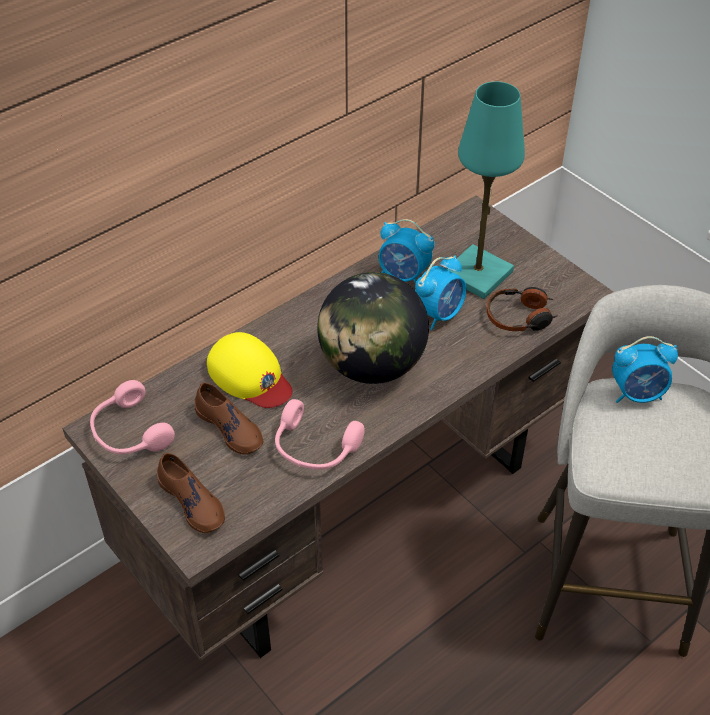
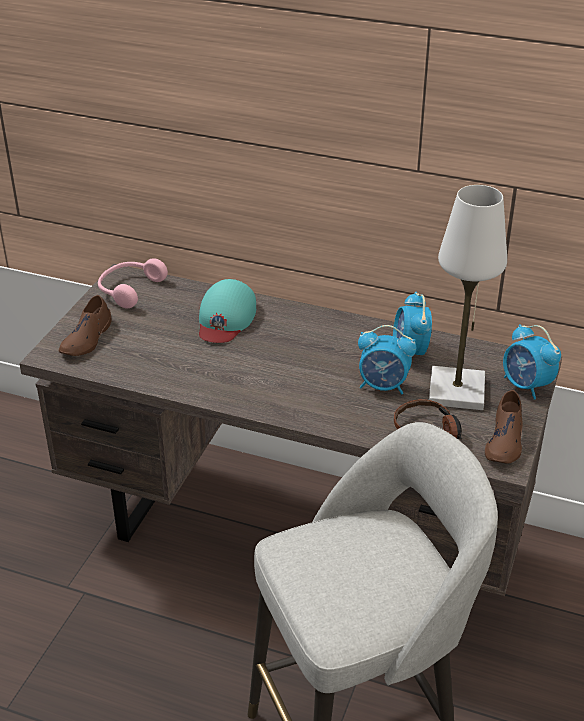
camera: 60 degrees right, 10 degrees down
brown shoe [194,383,263,455] -> brown shoe moved to [485,390,522,464]
yellow cap [207,332,293,408] -> turquoise cap [199,279,256,343]
pink headphones [275,399,365,470] -> none
globe [317,272,429,384] -> none
turquoise table lamp [446,81,525,299] -> white table lamp [429,185,507,410]
alarm clock [612,336,678,403] -> alarm clock moved to [503,324,561,400]

